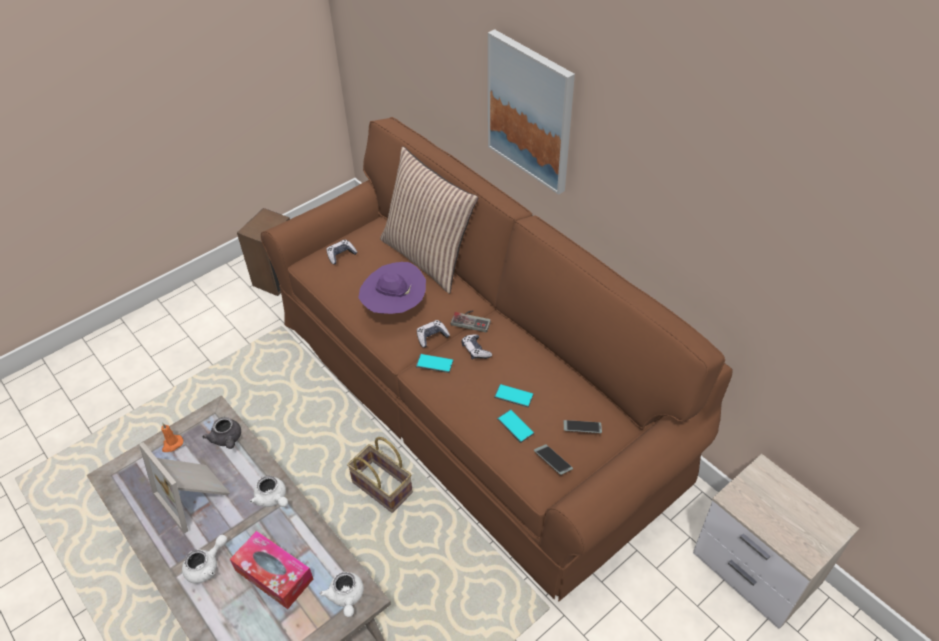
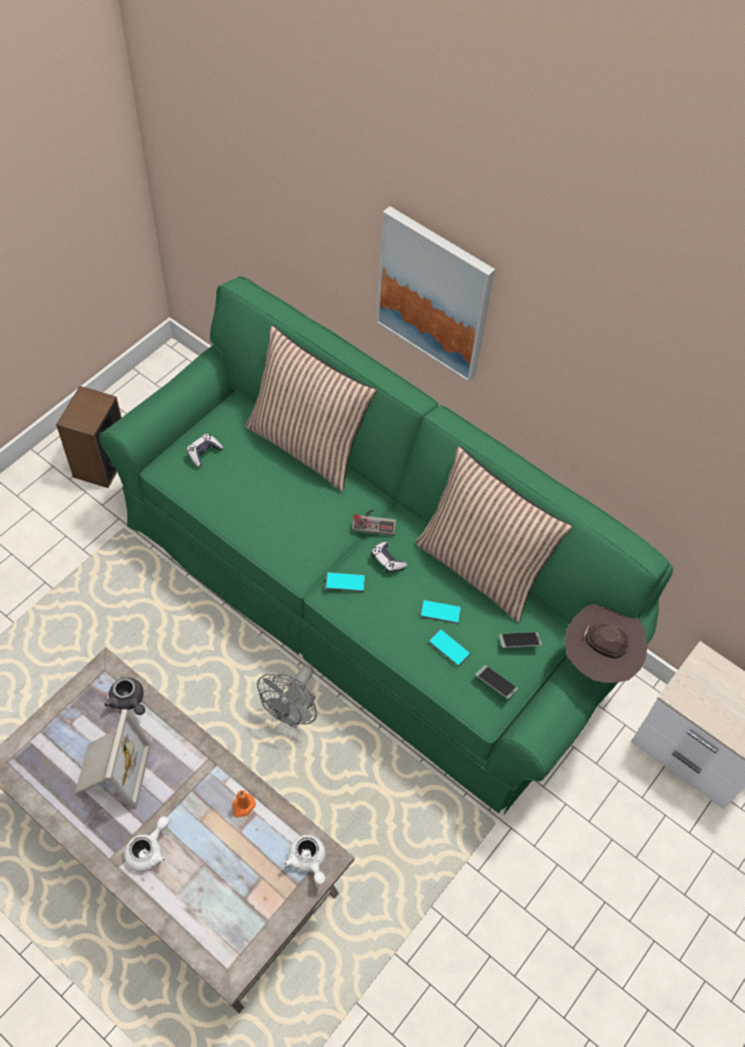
camera: 15 degrees left, 10 degrees up
picture frame [139,442,230,534] -> picture frame turned 120 degrees counterclockwise [75,709,151,809]
orange candle [161,423,183,452] -> orange candle moved to [232,790,256,818]
tissue box [230,531,313,609] -> none
white teapot [250,476,288,507] -> none
brown sofa [261,117,733,602] -> green sofa [99,276,673,814]
basket [347,437,413,513] -> grey fan [257,665,317,729]
purple hat [358,262,426,314] -> none
game controller [417,320,450,348] -> none
none -> pillow [415,446,573,623]
none -> brown hat [565,604,648,683]

